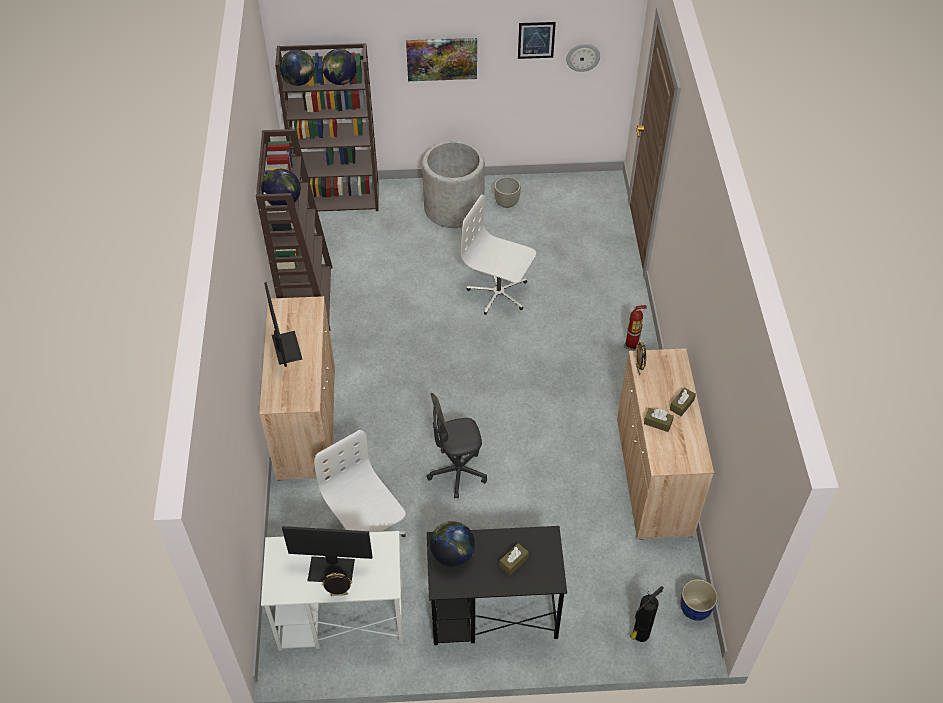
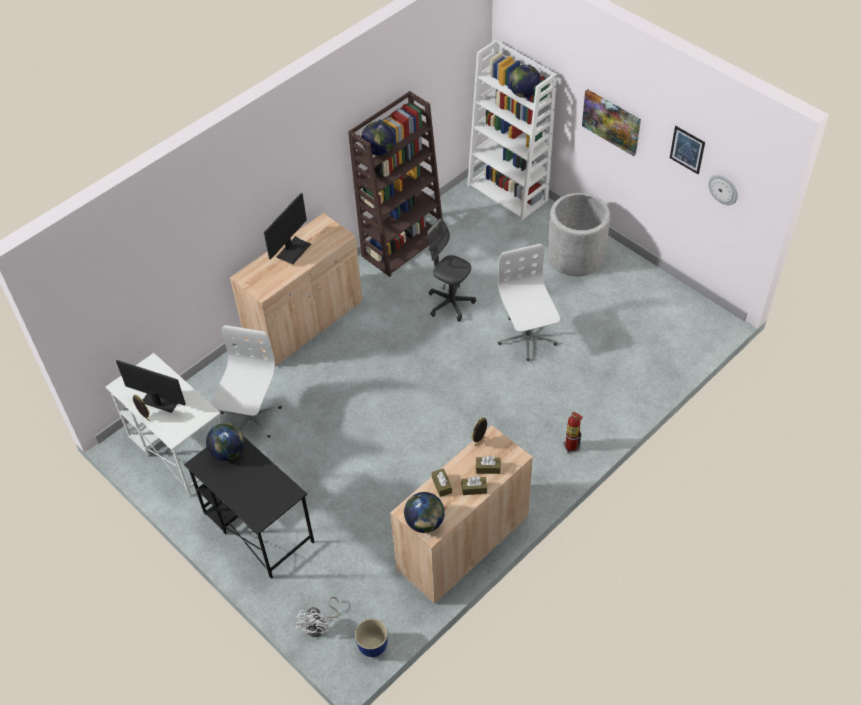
camera: 50 degrees right, 0 degrees up
brown bookcase [275,43,379,211] -> white bookcase [467,40,557,221]
globe [280,50,314,86] -> globe moved to [404,492,445,533]
monitor [282,526,373,583] -> monitor turned 150 degrees clockwise [116,360,186,413]
grey office chair [427,393,487,498] -> grey office chair moved to [427,218,476,322]
grey planter [494,177,521,208] -> none
brown tissue box [499,543,529,575] -> brown tissue box moved to [476,456,501,474]
fire extinguisher [630,586,664,642] -> white fan [294,597,339,637]

